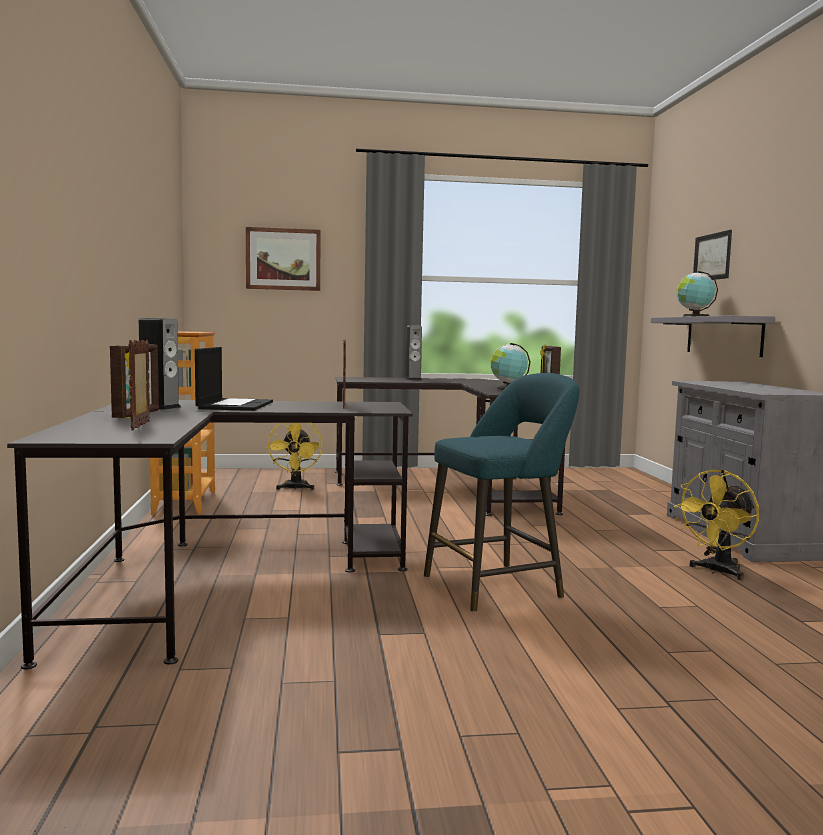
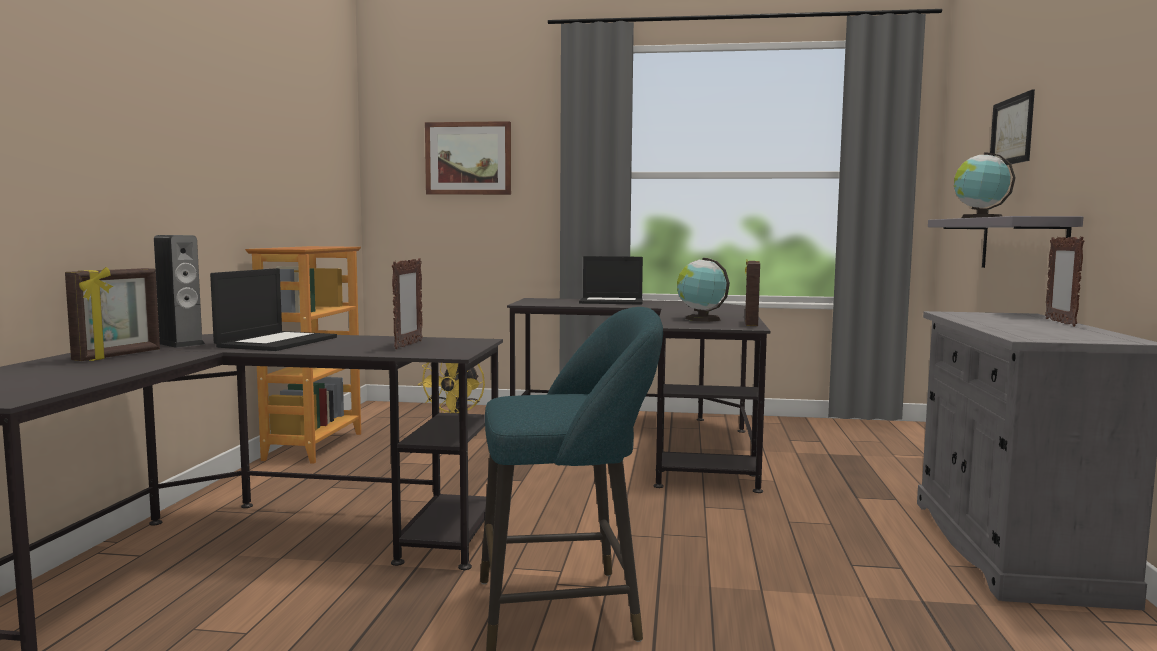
camera: 15 degrees right, 0 degrees up
picture frame [128,340,150,430] -> picture frame moved to [1045,236,1084,326]
speaker [404,325,422,380] -> laptop [579,256,643,305]
yellow fan [674,470,759,580] -> none

